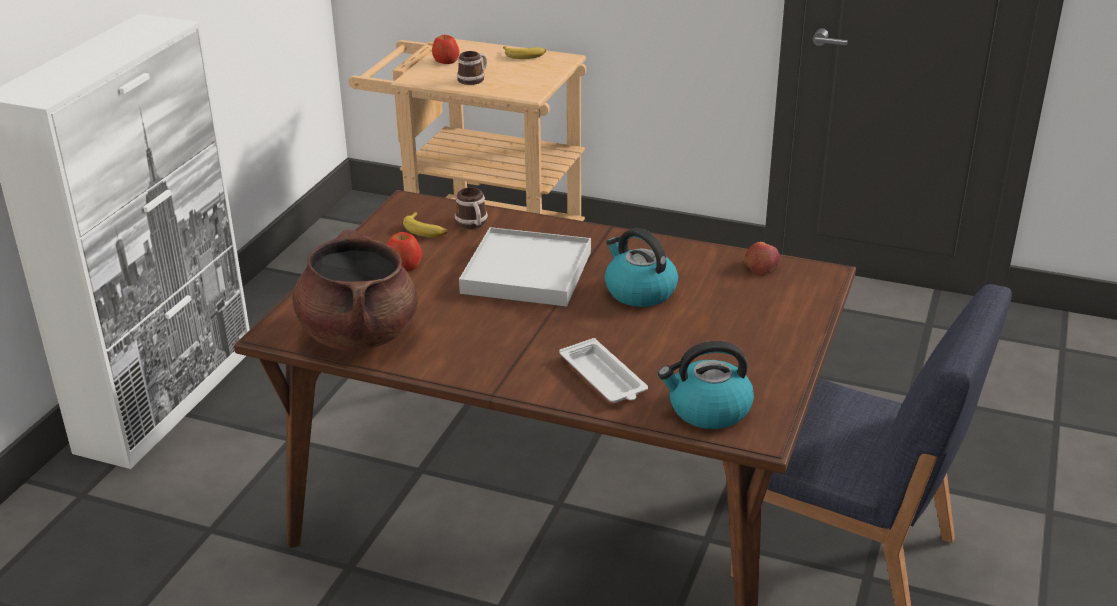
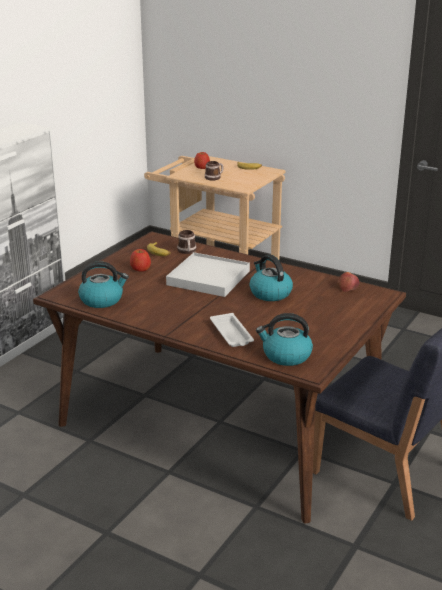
camera: 10 degrees right, 5 degrees down
brown cooking pot [292,228,418,351] -> kettle [78,261,129,308]

